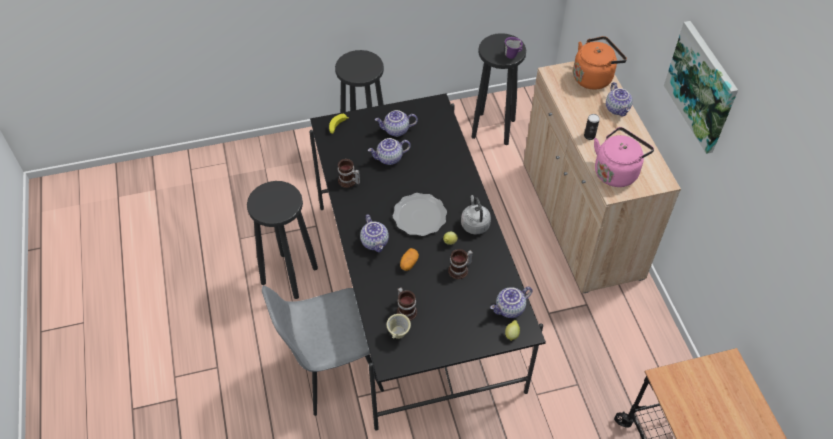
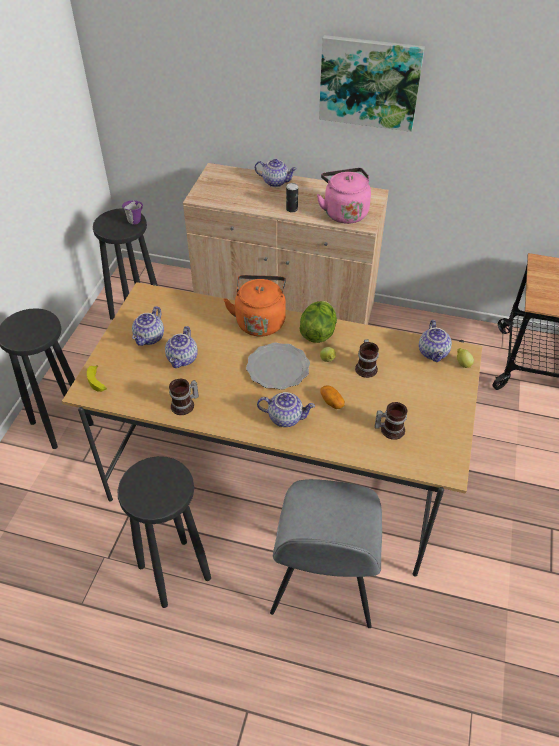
camera: 60 degrees left, 5 degrees down
black dining table [309,93,546,430] -> beige dining table [61,282,482,577]
beige mug [386,314,411,339] -> none
grey kettle [461,195,491,235] -> lettuce [299,301,337,343]
orange kettle [573,36,627,90] -> orange kettle moved to [223,275,286,337]

